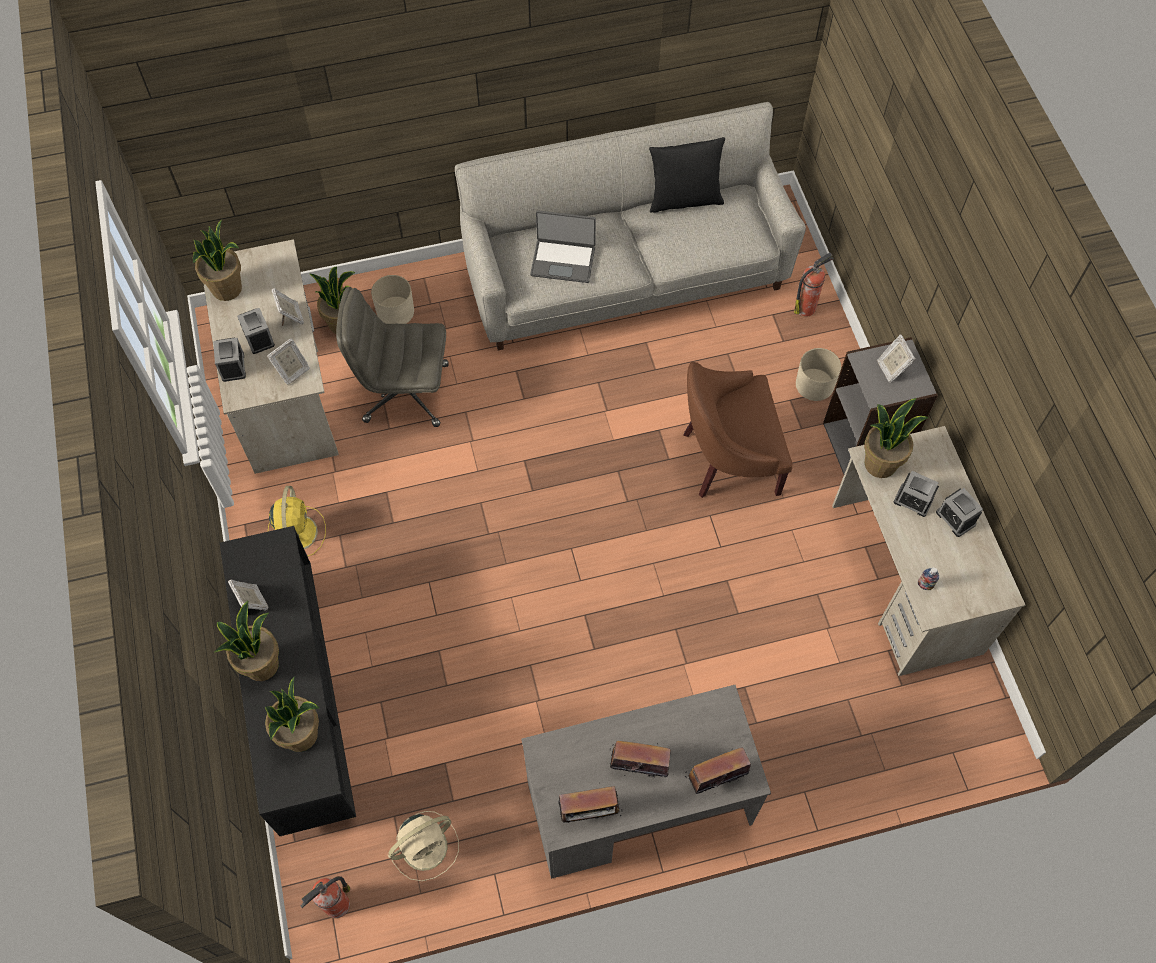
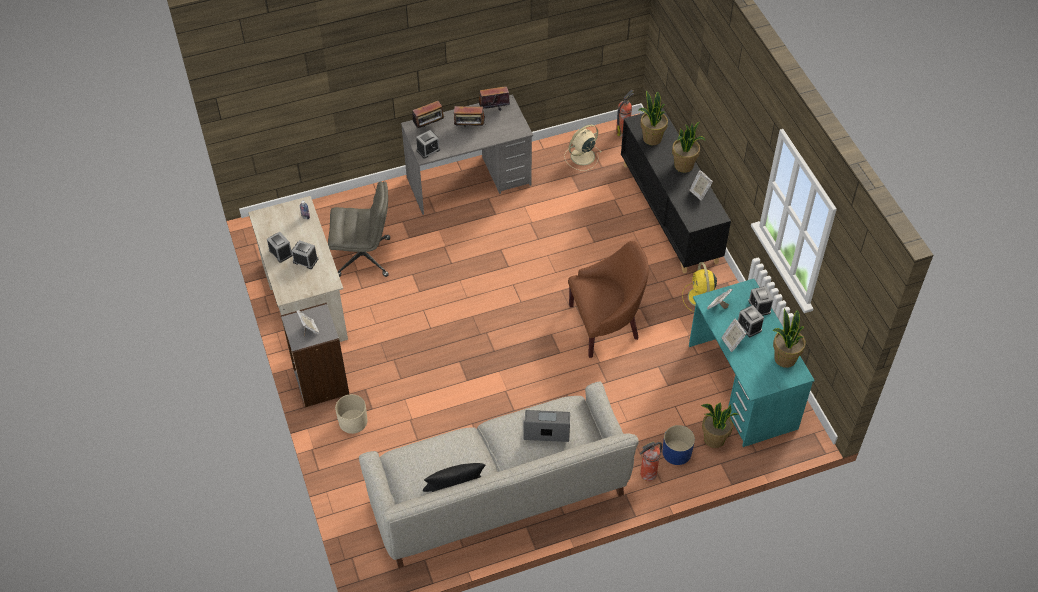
camera: 175 degrees right, 10 degrees down
beige desk [204,239,339,474] -> turquoise desk [689,279,815,447]
grey office chair [336,287,449,427] -> grey office chair moved to [328,181,390,277]
beige planter [371,275,414,324] -> blue planter [662,425,695,465]
brown armchair [683,362,792,498] -> brown armchair moved to [568,241,649,358]
fire extinguisher [794,253,834,317] -> fire extinguisher moved to [640,441,662,481]
potted plant [864,398,928,478] -> none
none -> alarm clock [416,130,440,159]

